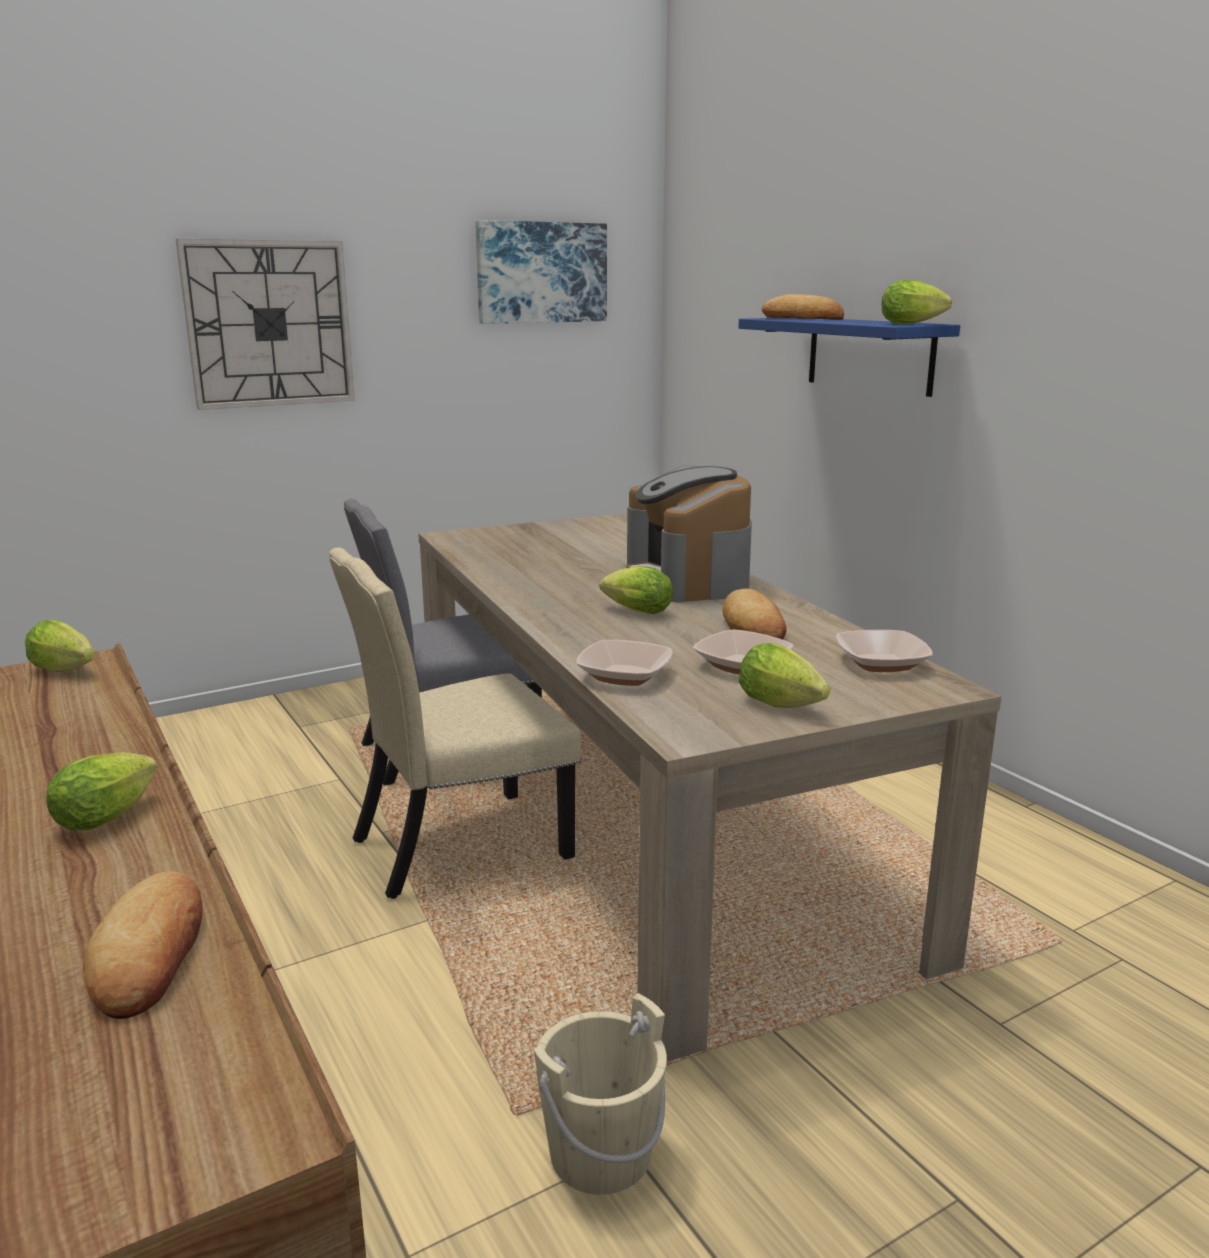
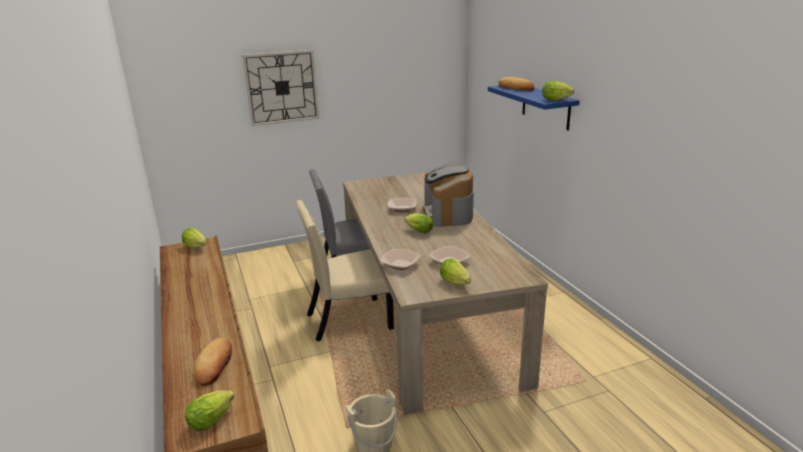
camera: 10 degrees right, 5 degrees up
lettuce [46,752,158,830] -> lettuce moved to [185,390,234,431]
picture [475,220,607,324] -> none
bread [722,589,786,640] -> none
bowl [836,630,932,672] -> bowl moved to [388,198,417,212]

